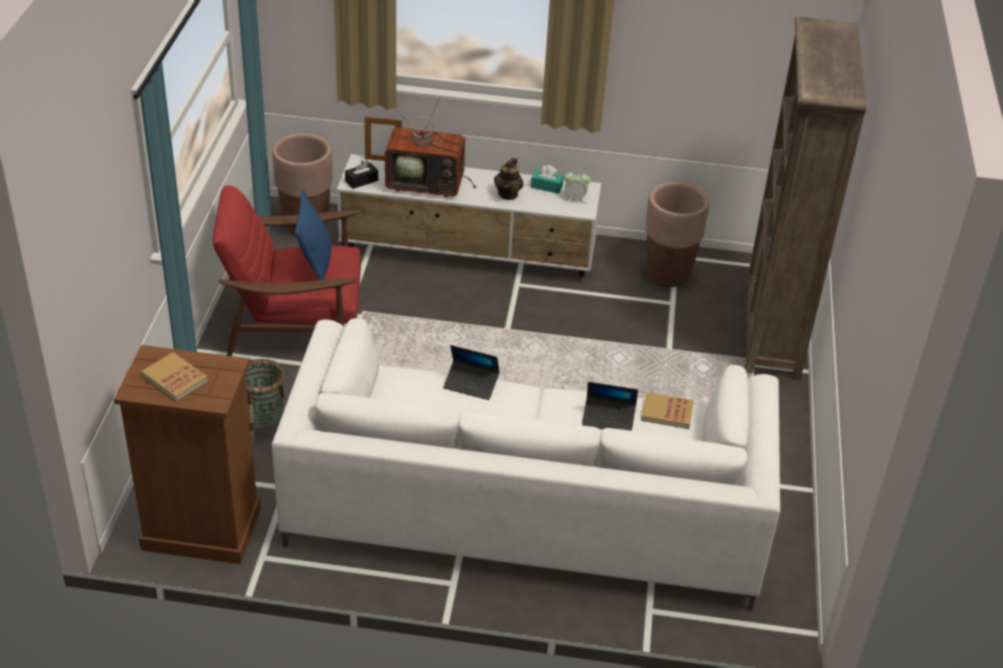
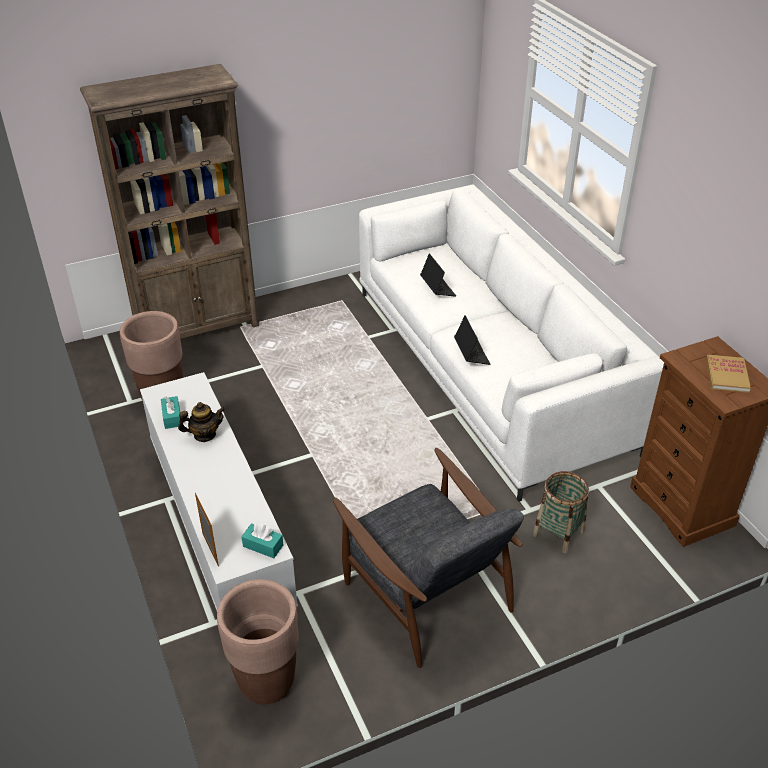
camera: 120 degrees left, 0 degrees up
red armchair [212,185,361,356] -> grey armchair [333,448,524,668]
blue pillow [295,189,332,280] -> none
black tissue box [345,160,378,189] -> turquoise tissue box [241,523,283,558]
television [385,97,476,197] -> none
alarm clock [564,170,591,203] -> none
book [641,392,694,429] -> none

